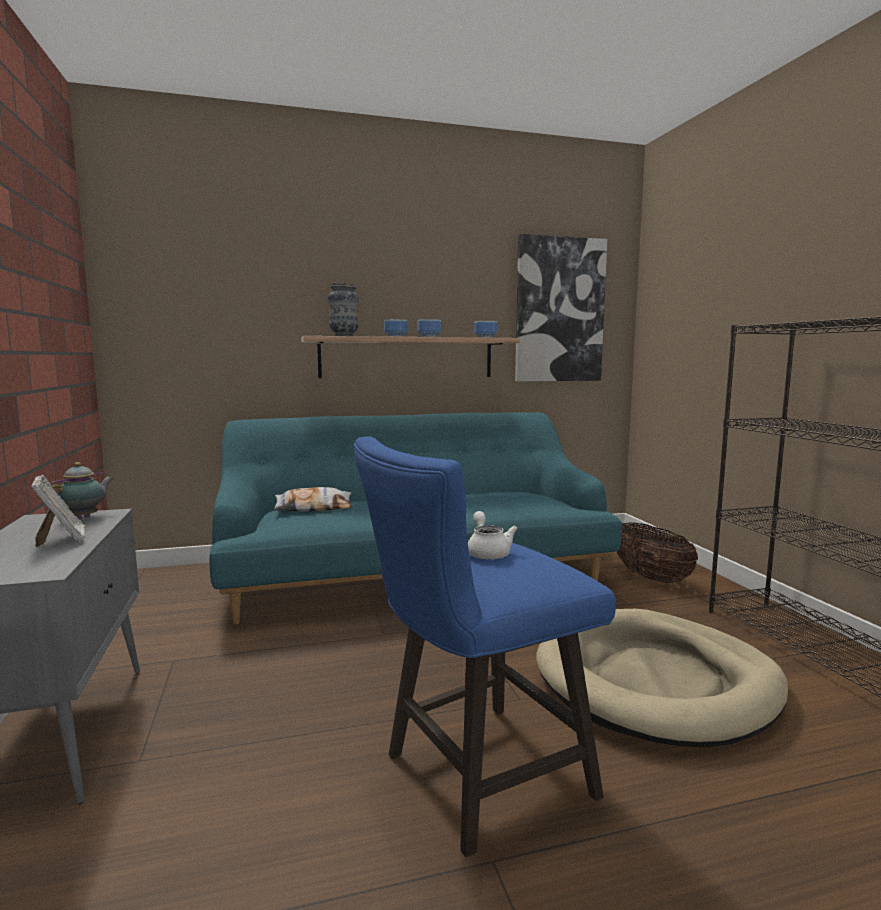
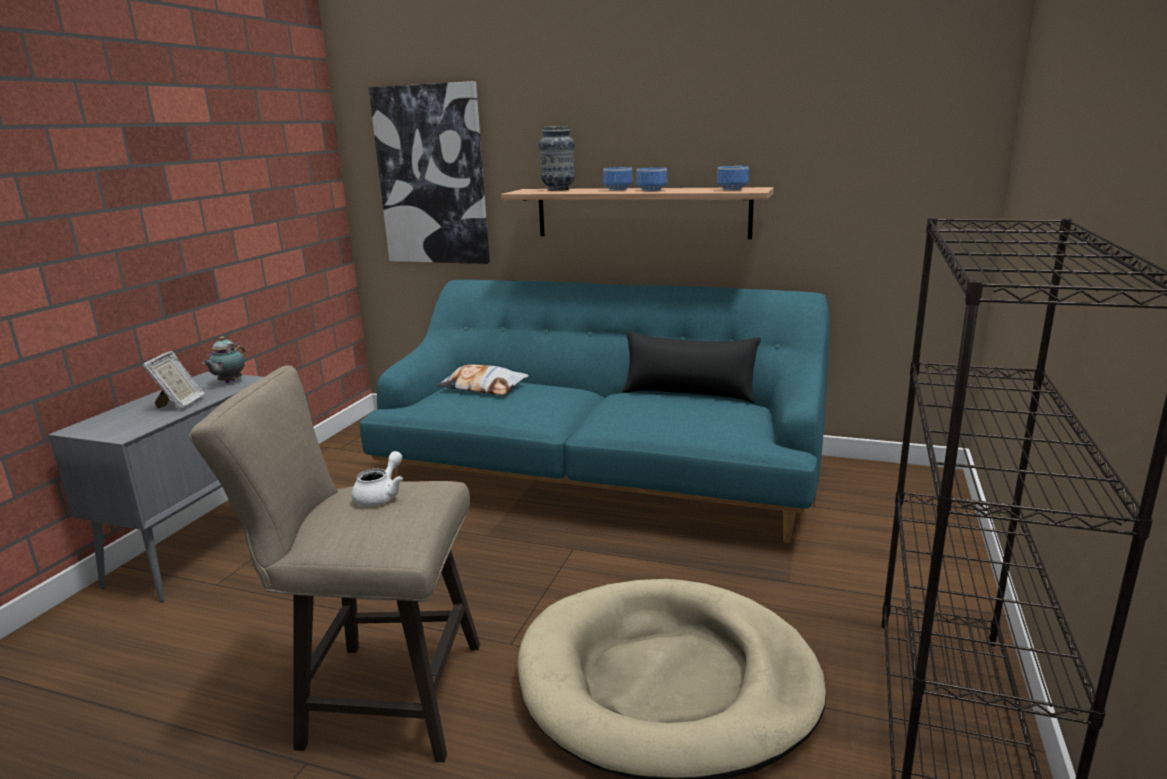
camera: 35 degrees right, 10 degrees up
teapot [49,462,114,519] -> teapot turned 135 degrees clockwise [202,336,245,383]
blue stool [353,436,616,857] -> beige stool [189,365,480,762]
picture [515,234,607,381] -> picture moved to [369,81,490,264]
basket [617,522,698,583] -> none
none -> black pillow [623,331,761,403]

